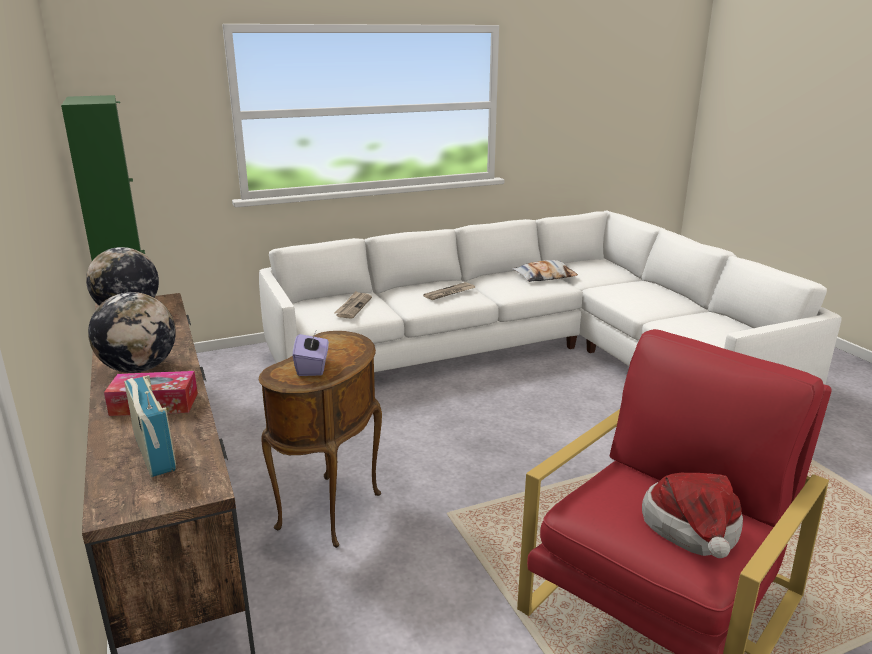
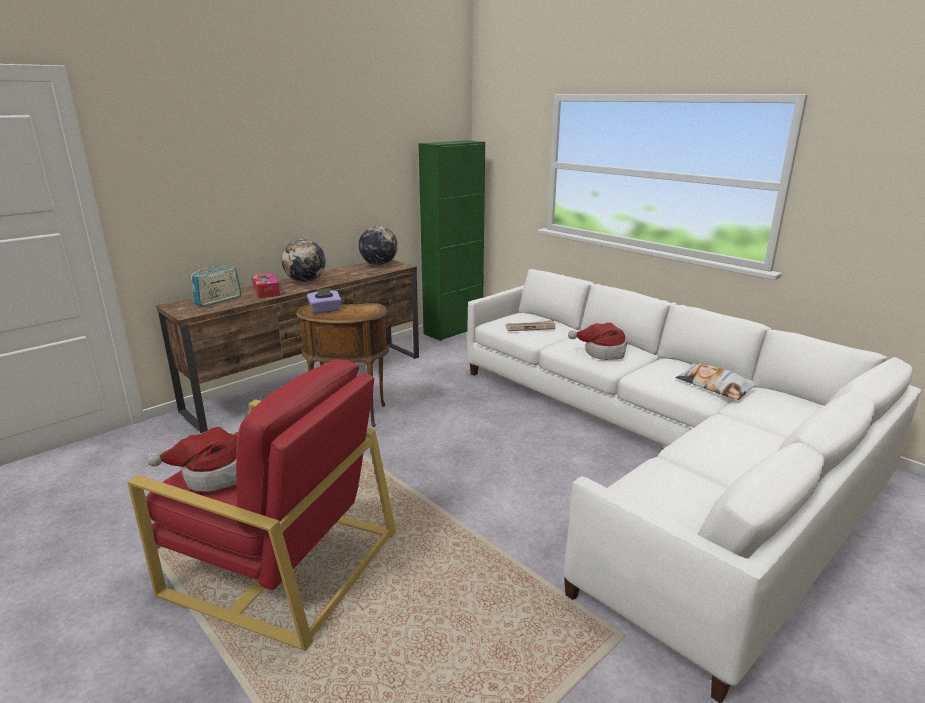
camera: 70 degrees right, 0 degrees up
newspaper [423,282,475,300] -> hat [568,323,627,360]

